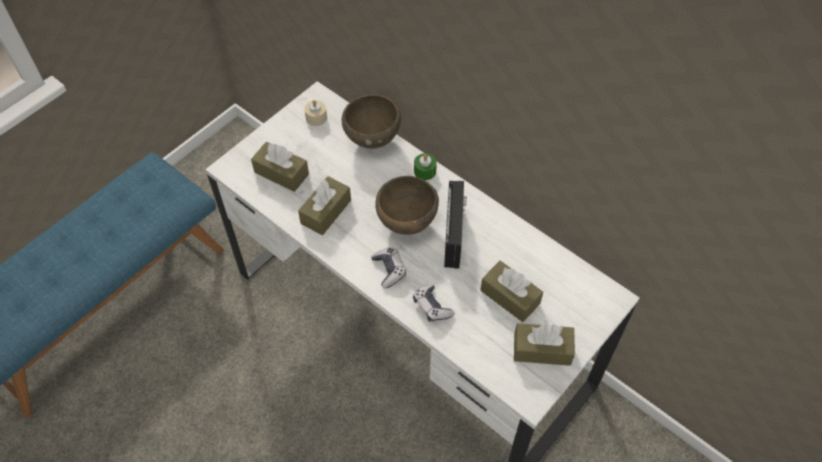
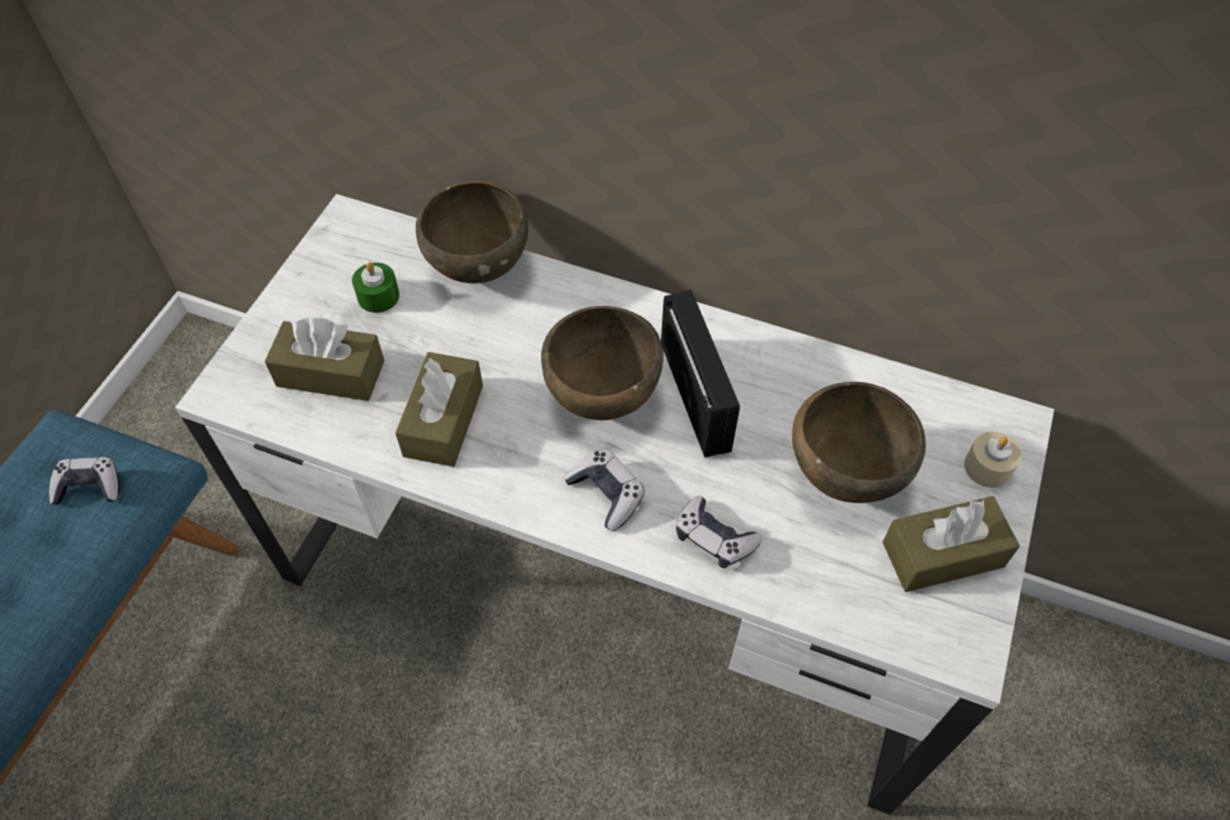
camera: 20 degrees left, 0 degrees up
beige candle [304,100,327,126] -> beige candle moved to [964,432,1021,488]
green candle [414,153,437,180] -> green candle moved to [352,262,400,313]
brown tissue box [481,261,543,322] -> brown bowl [792,382,926,503]
none -> game controller [49,457,119,505]

